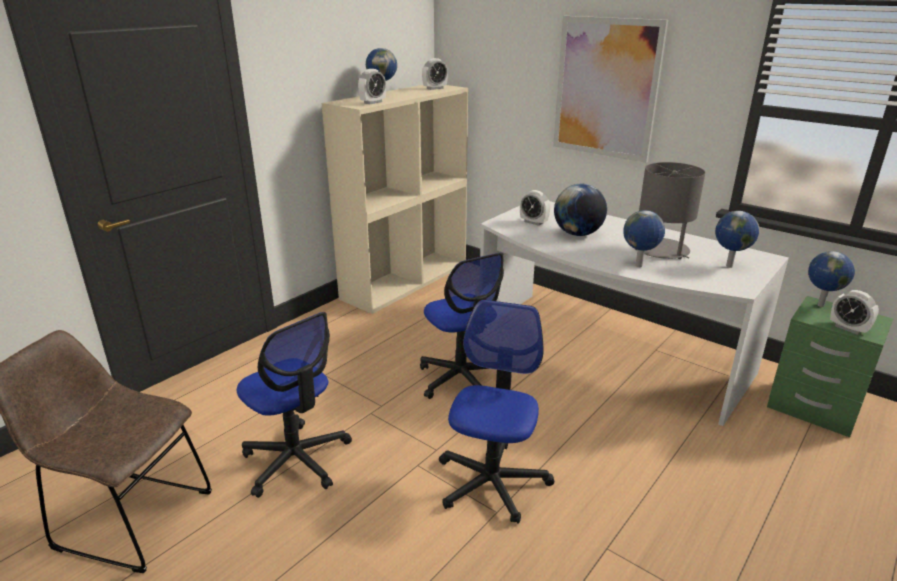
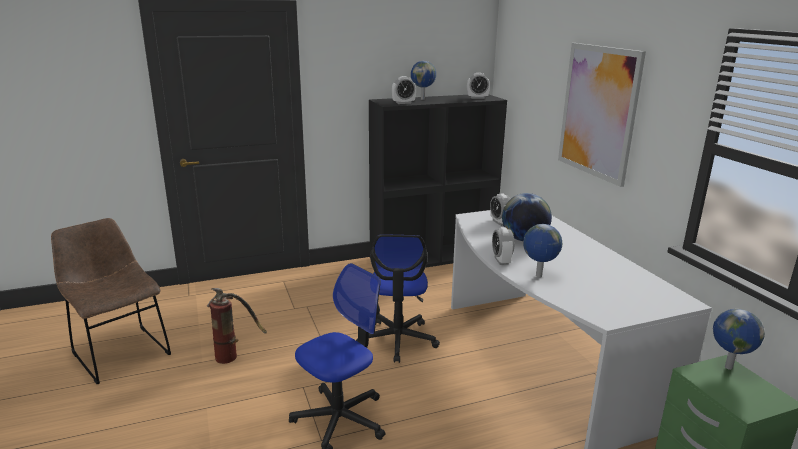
camera: 30 degrees right, 5 degrees down
office chair [237,312,352,498] -> fire extinguisher [207,288,267,364]
beige bookcase [322,85,468,314] -> black bookcase [369,95,507,268]
grey table lamp [635,162,705,259] -> none
globe [715,211,759,268] -> none
alarm clock [830,290,879,335] -> alarm clock moved to [492,227,514,265]

